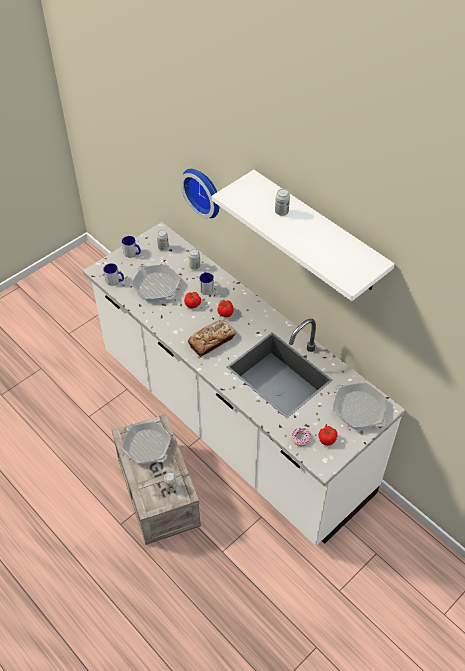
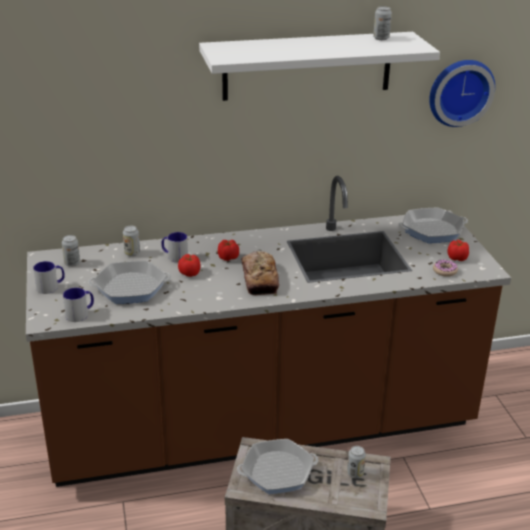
camera: 60 degrees left, 20 degrees down
white counter [83,222,405,546] -> brown counter [26,176,511,487]
wall clock [180,169,219,218] -> wall clock moved to [429,60,495,127]
can [275,189,290,216] -> can moved to [373,6,392,40]

